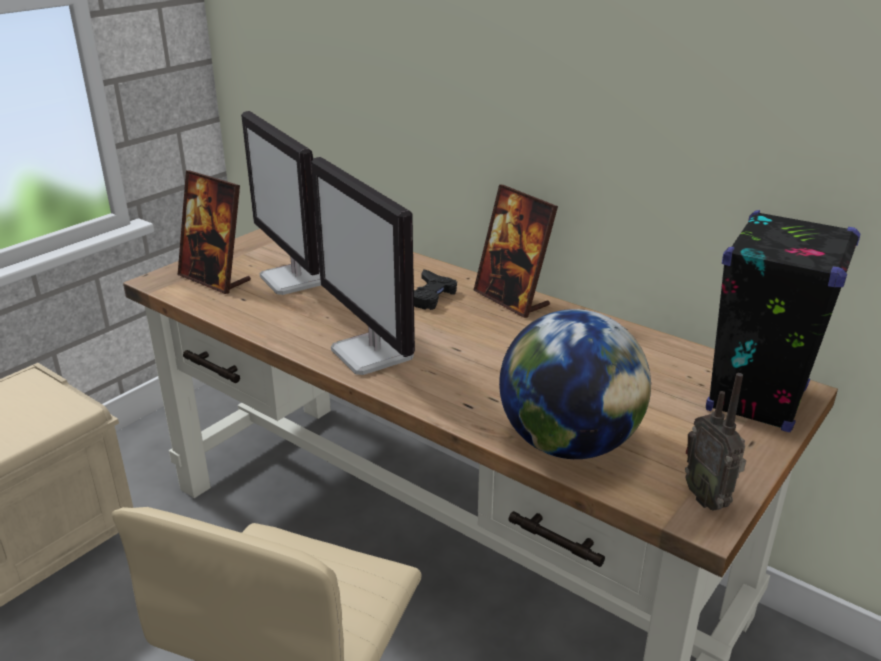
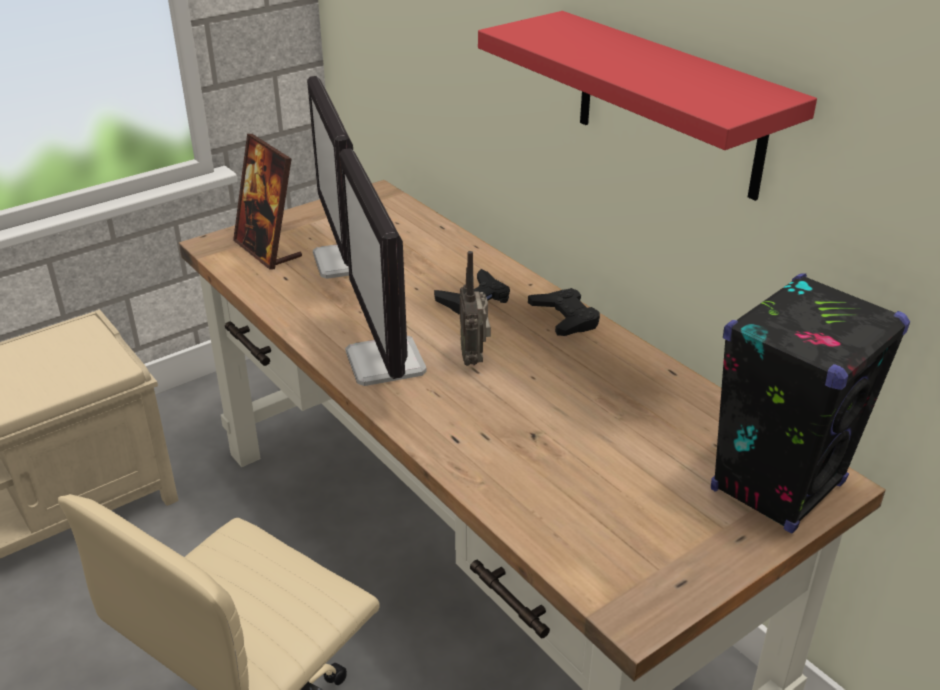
camera: 15 degrees right, 5 degrees up
picture frame [474,184,558,318] -> black game controller [528,288,600,336]
globe [499,309,651,459] -> none
radio [685,373,746,511] -> radio moved to [460,251,491,366]
none -> red shelf [478,11,817,201]

